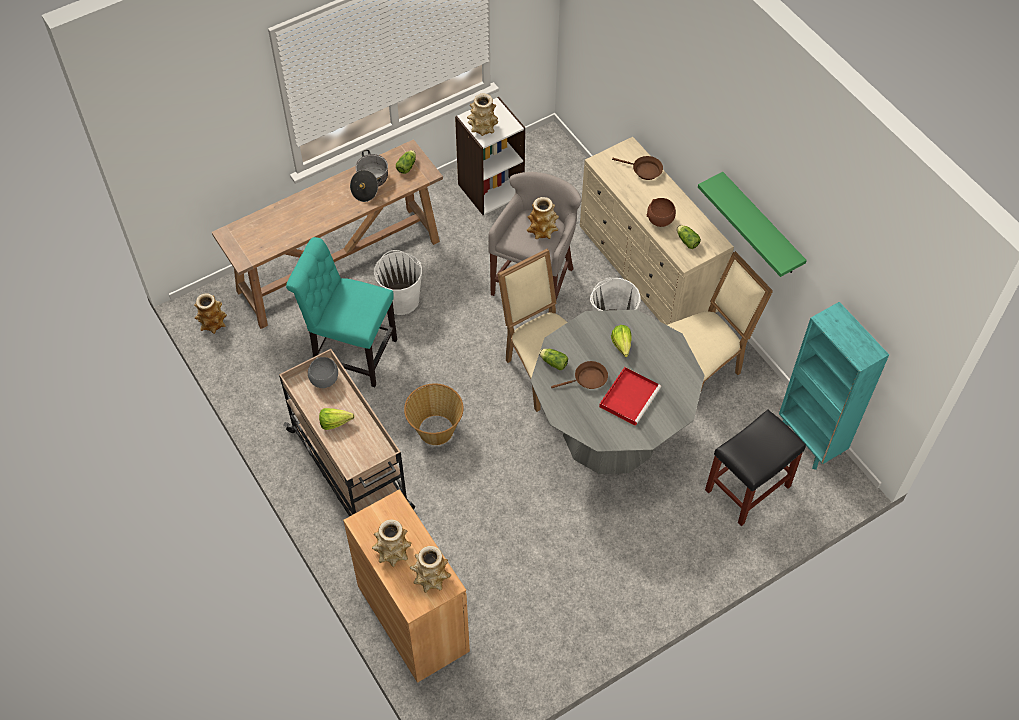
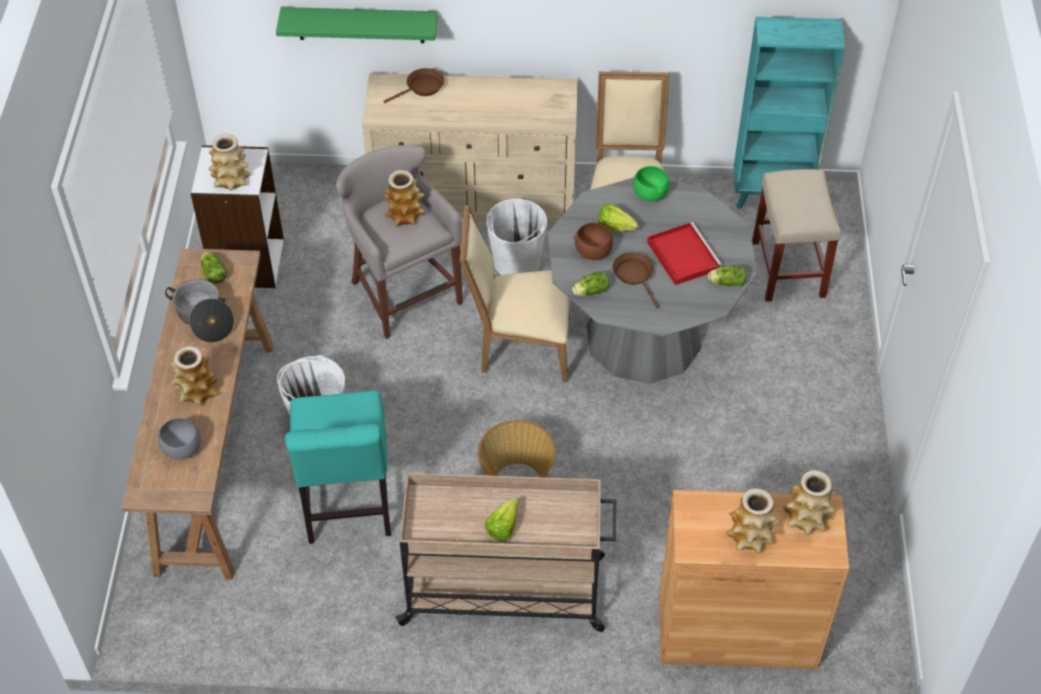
camera: 55 degrees left, 5 degrees down
vase [194,293,227,334] -> vase moved to [170,346,218,406]
turquoise chair [286,237,397,387] -> turquoise chair turned 60 degrees counterclockwise [285,391,391,544]
grey bowl [308,357,338,388] -> grey bowl moved to [157,418,201,460]
brown frying pan [551,361,608,389] -> brown frying pan turned 45 degrees counterclockwise [612,252,659,308]
brown bowl [646,198,676,227] -> brown bowl moved to [574,223,613,260]
lettuce [677,225,701,249] -> lettuce moved to [708,265,746,286]
green shelf [698,172,807,277] -> green shelf moved to [276,7,438,43]
black stool [705,410,806,526] -> beige stool [752,169,841,301]
none -> green bowl [633,166,669,202]

